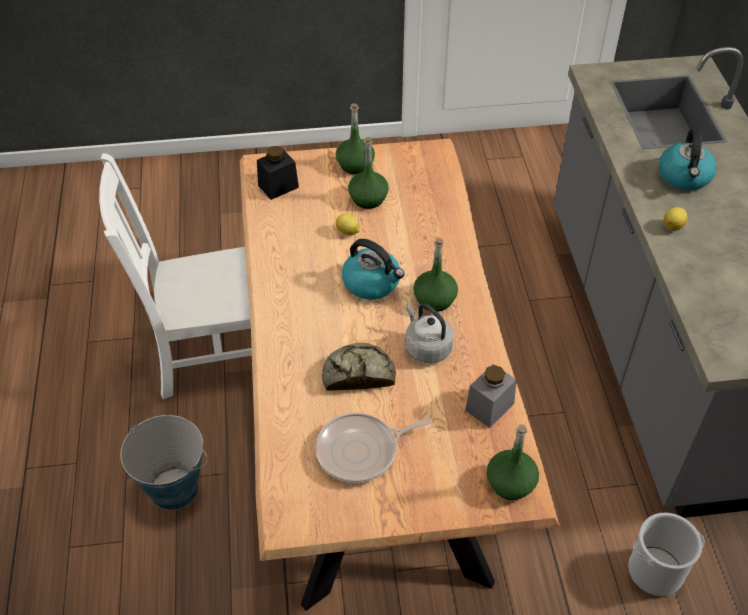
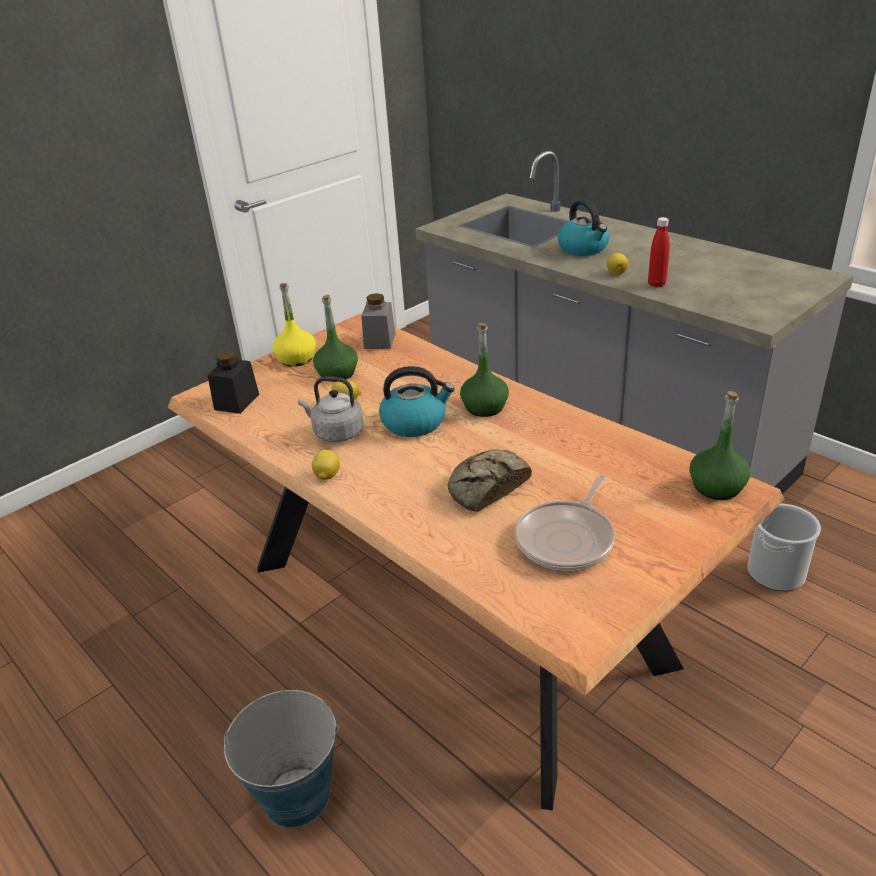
camera: 35 degrees left, 15 degrees down
white chair [99,153,252,399] -> none
green bottle [336,103,375,174] -> yellow bottle [273,283,316,367]
grey kettle [405,303,454,363] -> grey kettle moved to [298,377,364,442]
grey jar [465,364,517,428] -> grey jar moved to [361,293,396,349]
none -> lemon [312,450,340,480]
none -> red bottle [648,217,670,287]

